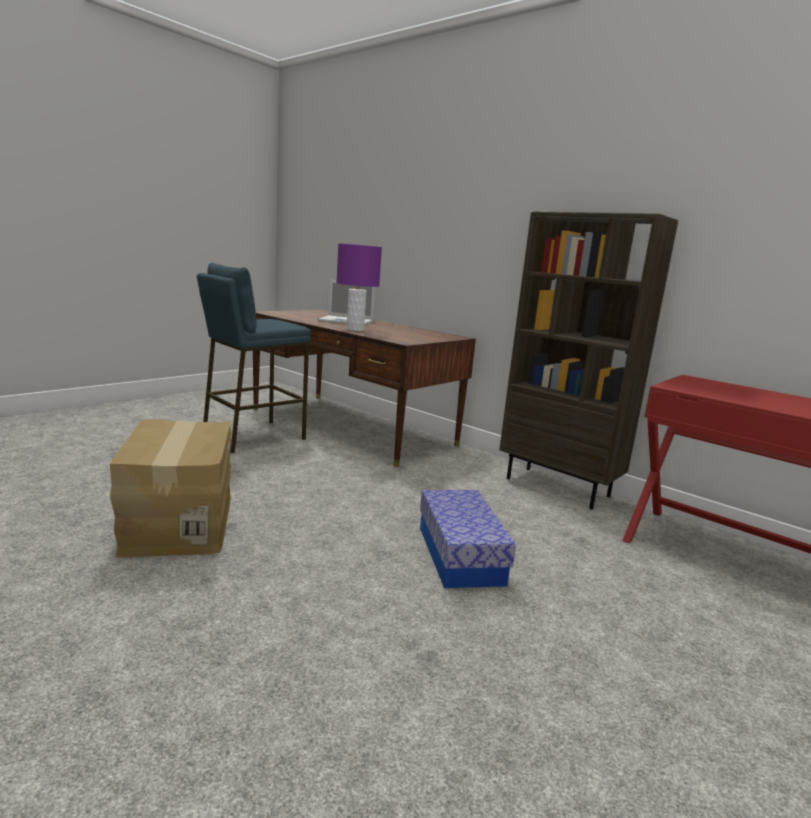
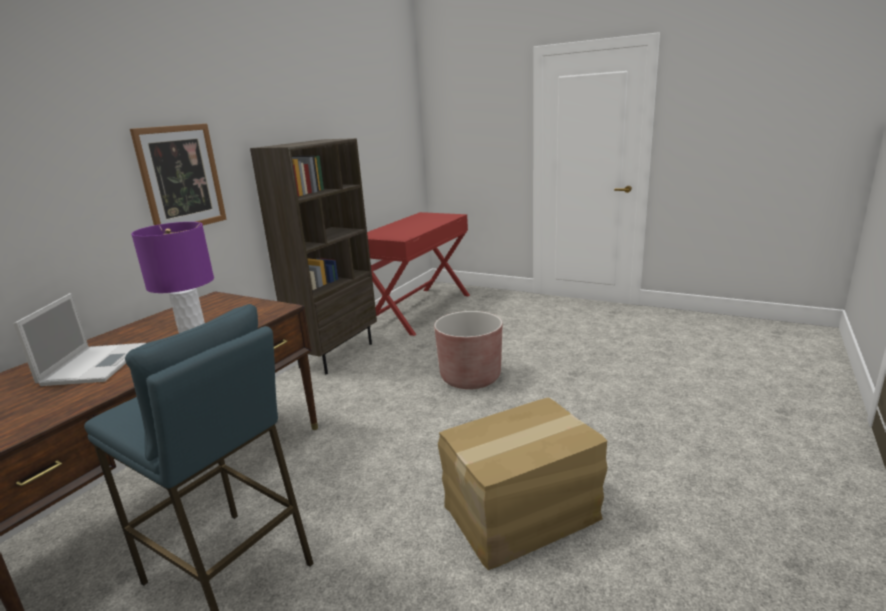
camera: 100 degrees left, 5 degrees up
storage box [420,490,516,588] -> brown planter [434,311,502,389]
none -> picture [130,124,227,225]

